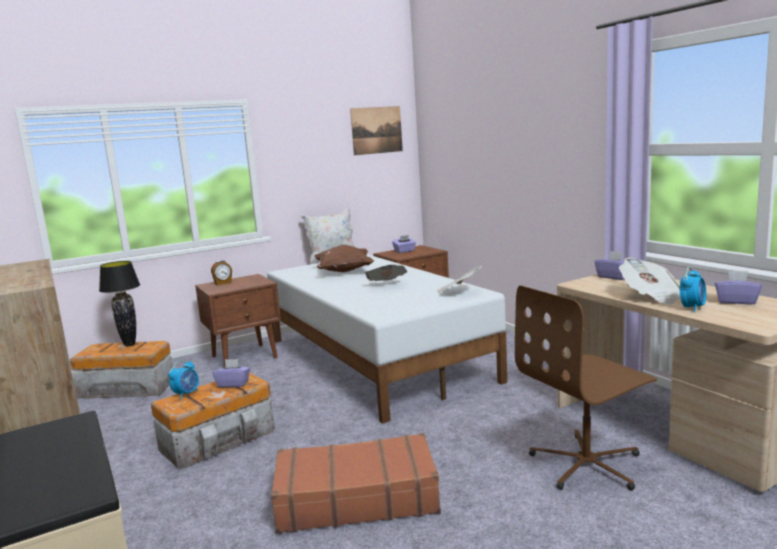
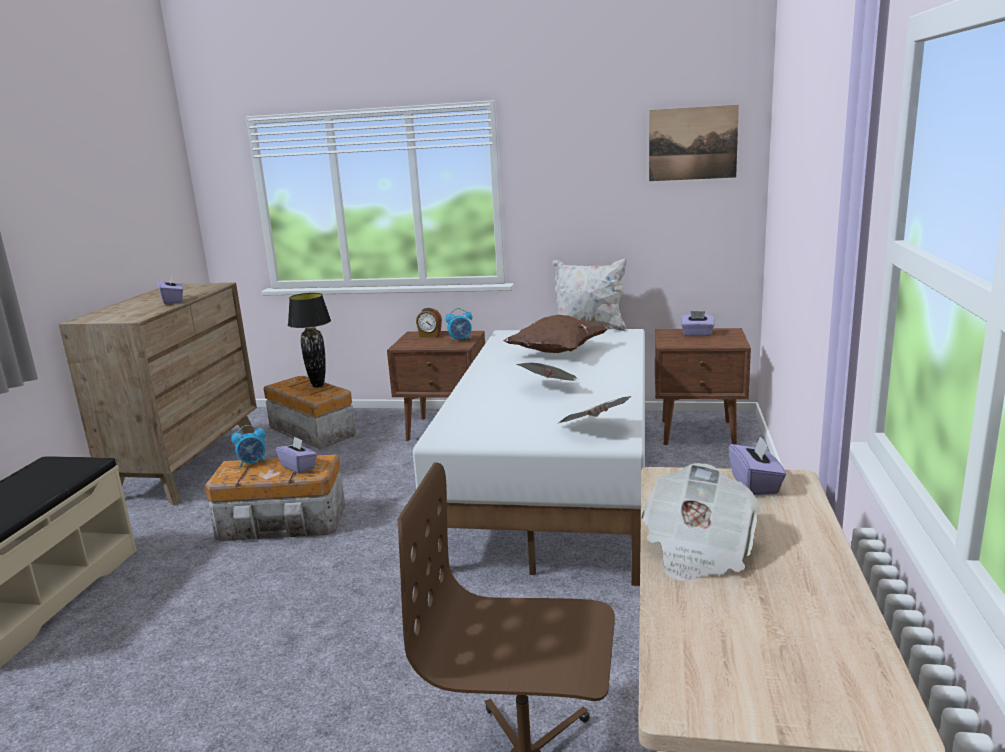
camera: 40 degrees right, 5 degrees up
brown suitcase [271,433,441,533] -> none
alarm clock [680,267,706,312] -> alarm clock moved to [445,308,472,343]
purple tissue box [715,270,762,304] -> purple tissue box moved to [157,276,183,305]

